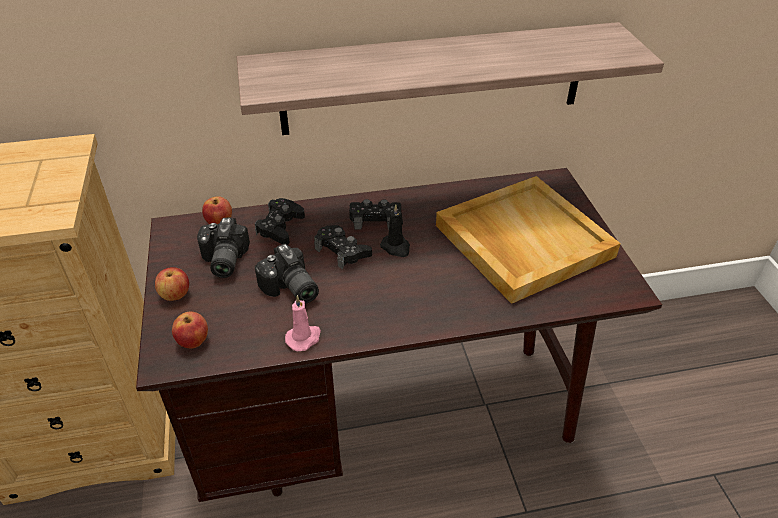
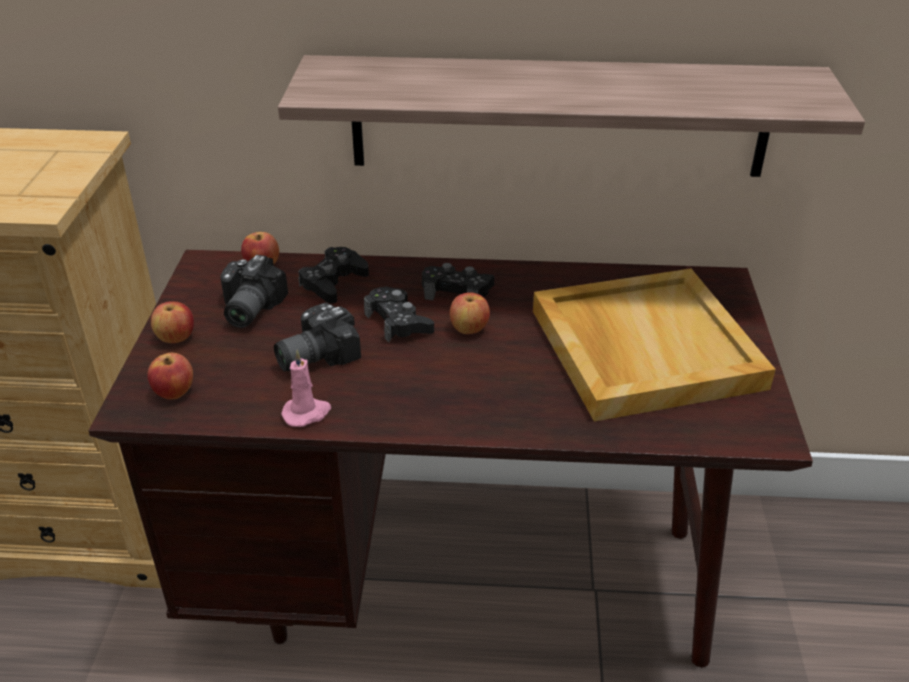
camera: 15 degrees right, 5 degrees down
camera [255,244,319,303] -> camera turned 75 degrees clockwise [274,303,361,371]
black candle [380,204,410,257] -> apple [450,292,490,334]

